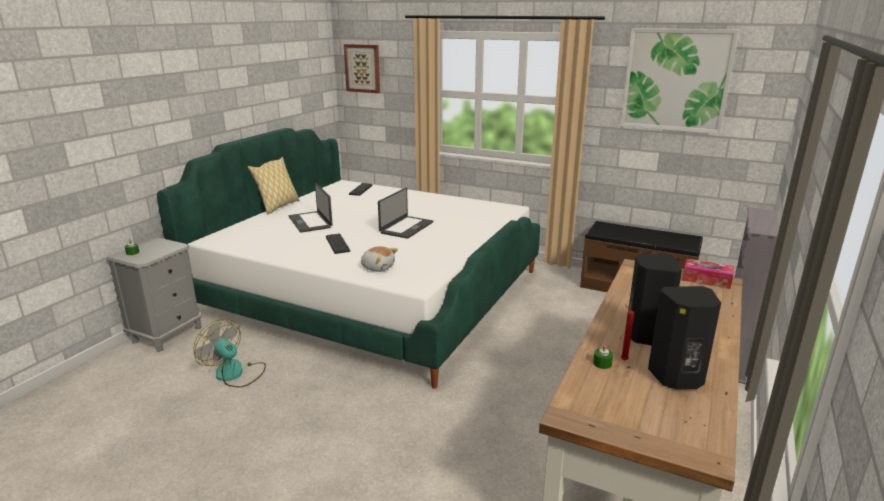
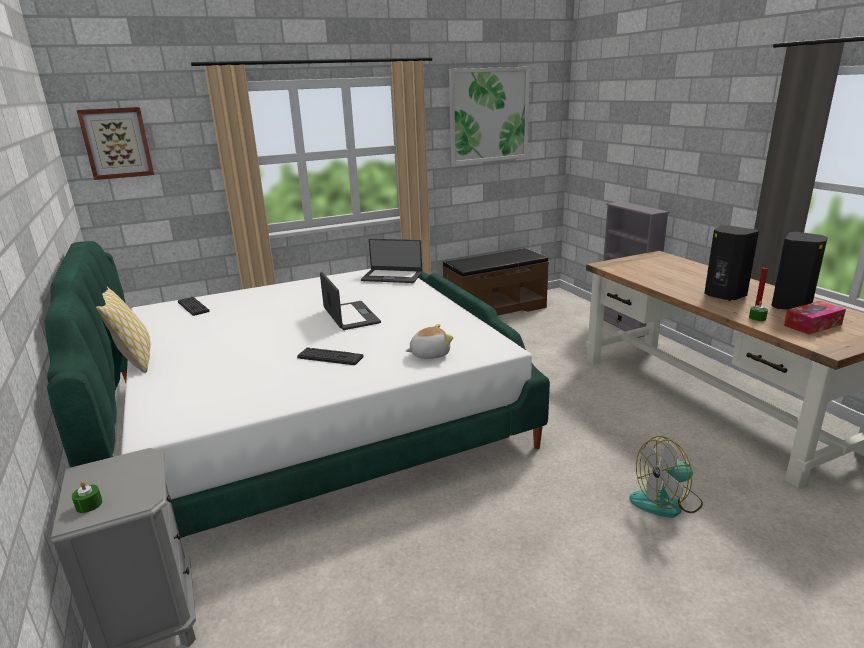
camera: 50 degrees left, 0 degrees up
fan [193,319,266,387] -> fan moved to [629,436,703,518]
laptop [288,183,333,233] -> laptop moved to [361,239,422,283]
tissue box [682,259,734,289] -> tissue box moved to [784,301,846,335]

